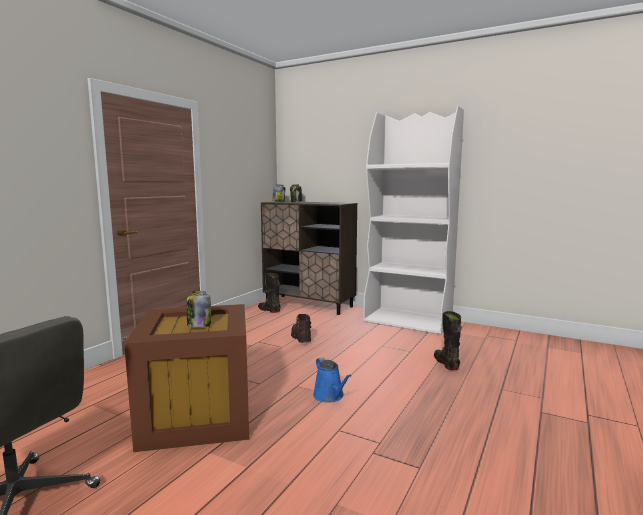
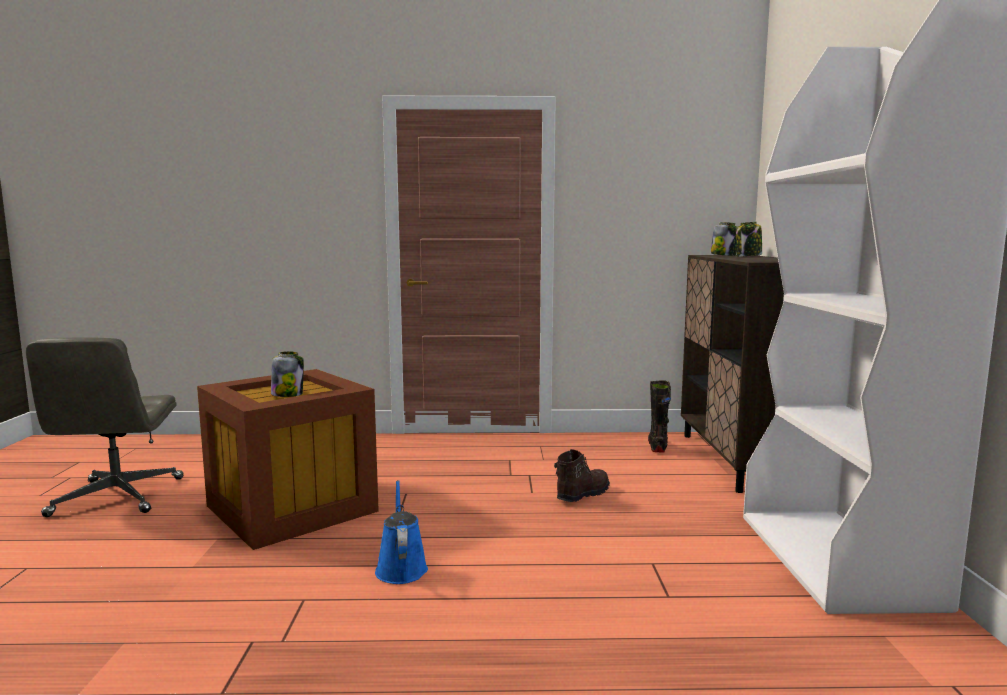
camera: 60 degrees right, 0 degrees up
blue watering can [313,357,351,403] -> blue watering can turned 135 degrees clockwise [375,480,428,584]
black boot [434,311,462,370] -> none

